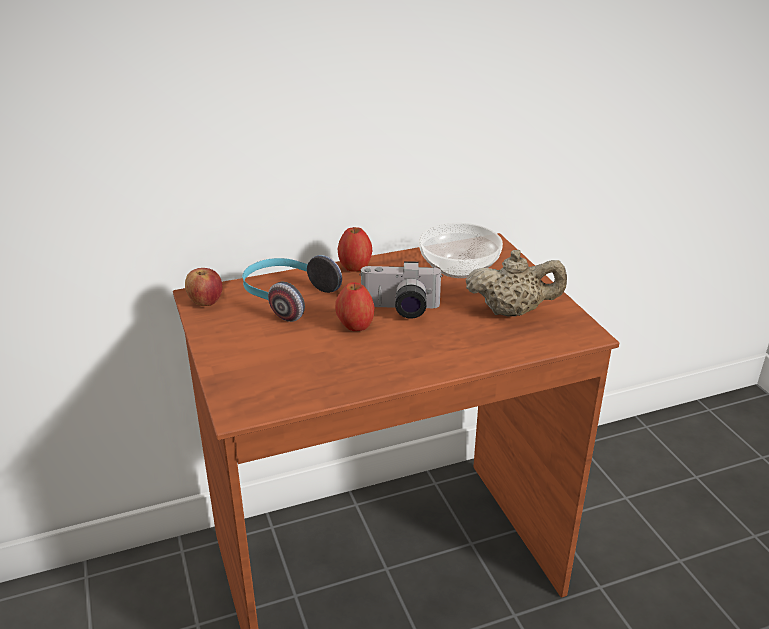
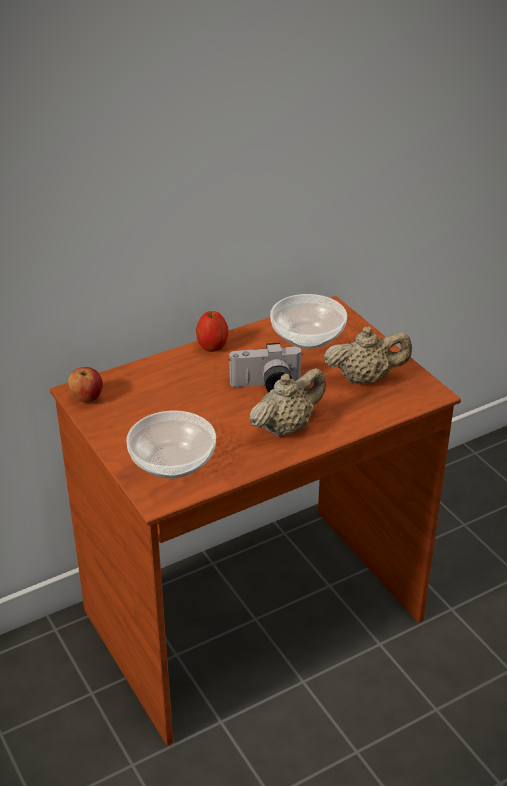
camera: 10 degrees left, 5 degrees up
headphones [242,255,342,322] -> none
apple [335,282,374,331] -> none
none -> bowl [126,411,216,479]
none -> beige teapot [249,368,326,437]

